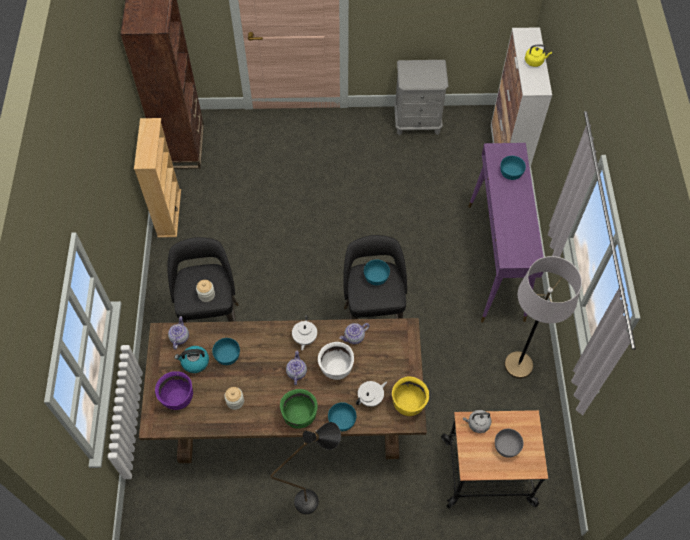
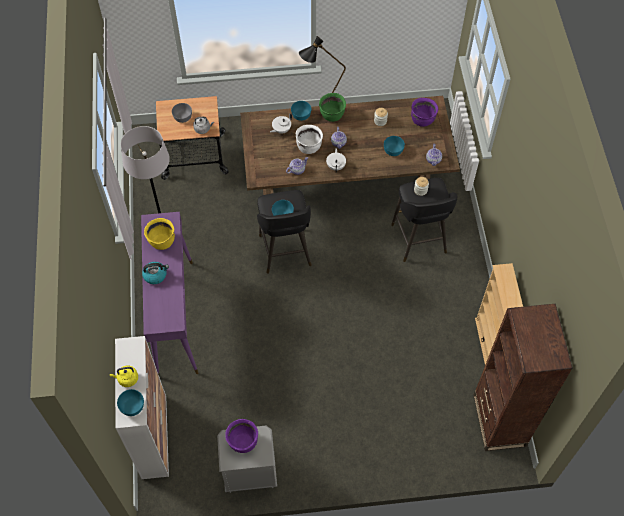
camera: 175 degrees right, 0 degrees up
kettle [175,346,209,373] -> kettle moved to [142,262,169,284]
yellow cooking pot [392,376,429,416] -> yellow cooking pot moved to [144,218,175,250]
turquoise bowl [500,156,526,180] -> turquoise bowl moved to [117,389,144,416]
none -> purple cooking pot [225,419,258,453]

